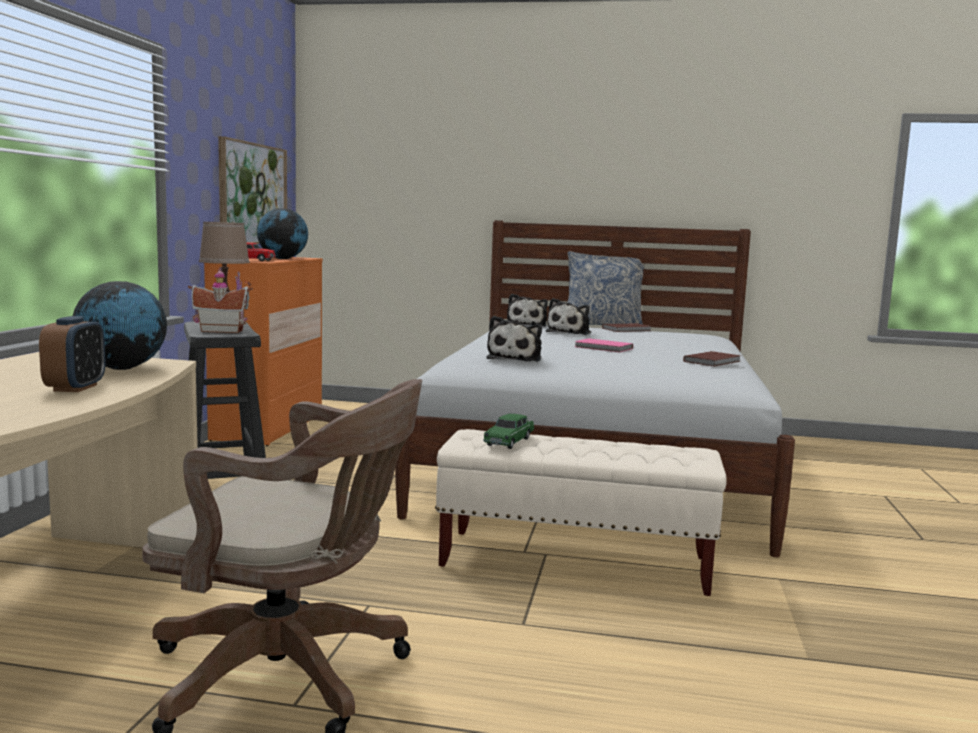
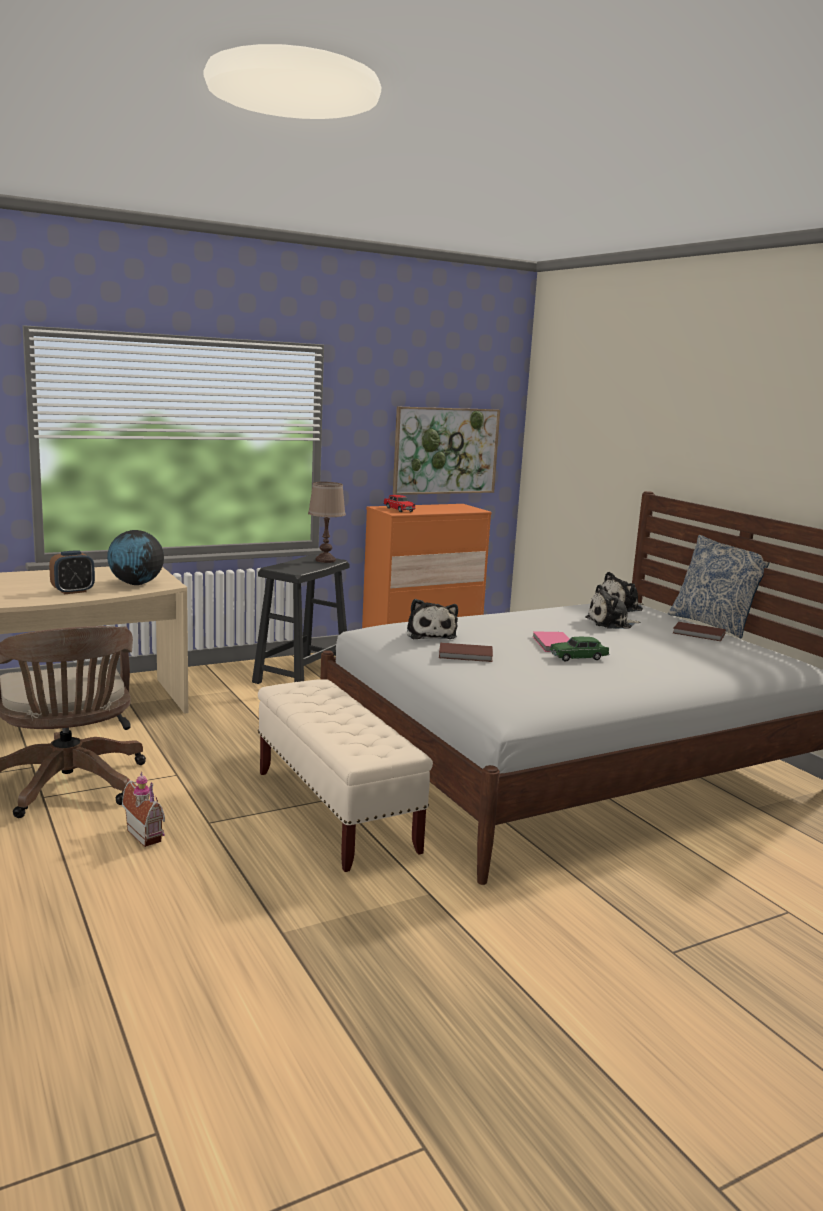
camera: 50 degrees right, 5 degrees up
toy house [188,267,253,333] -> toy house moved to [122,772,165,847]
globe [257,208,308,259] -> none
green toy car [483,414,534,449] -> green toy car moved to [549,637,610,662]
plush toy [487,316,542,362] -> plush toy turned 75 degrees counterclockwise [407,599,458,639]
brown book [683,351,741,367] -> brown book moved to [439,643,493,662]

